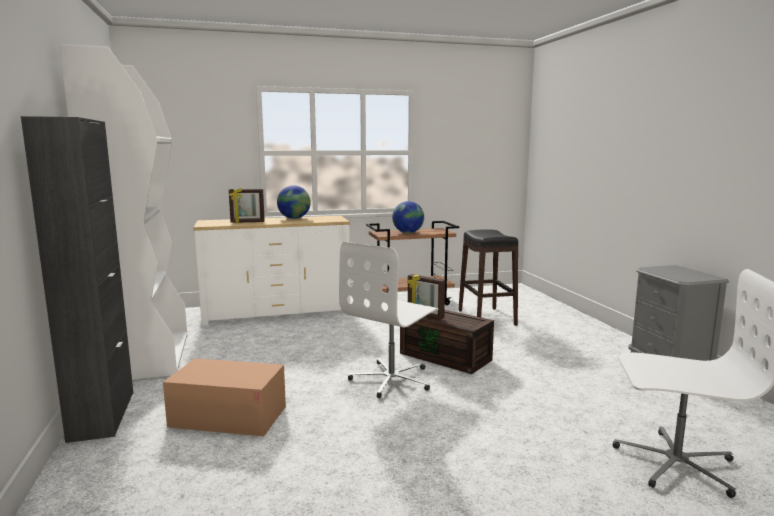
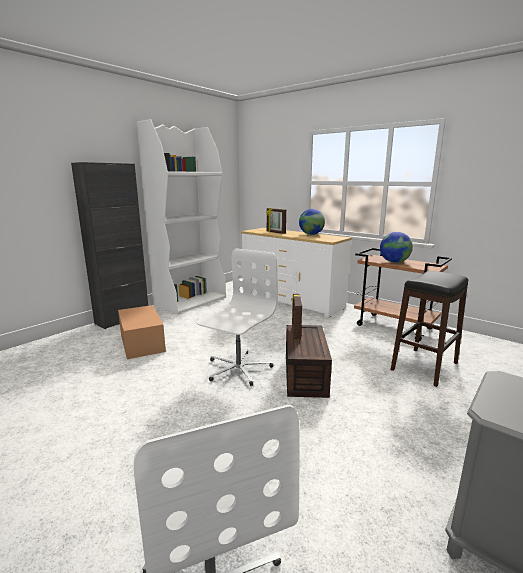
camera: 55 degrees right, 5 degrees up
white office chair [339,242,439,398] -> white office chair turned 120 degrees clockwise [197,248,278,386]

